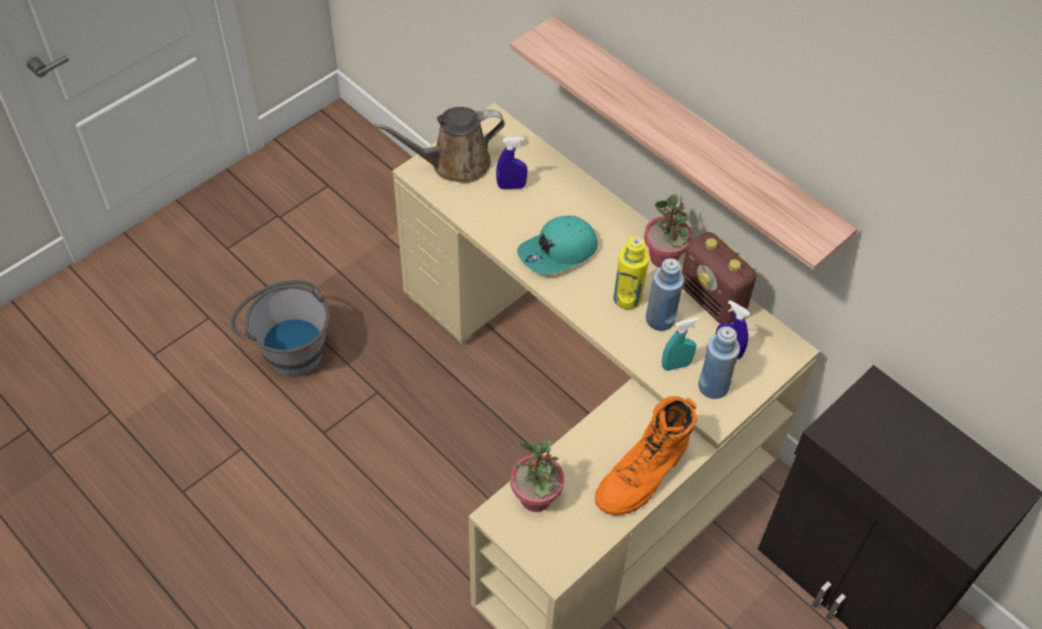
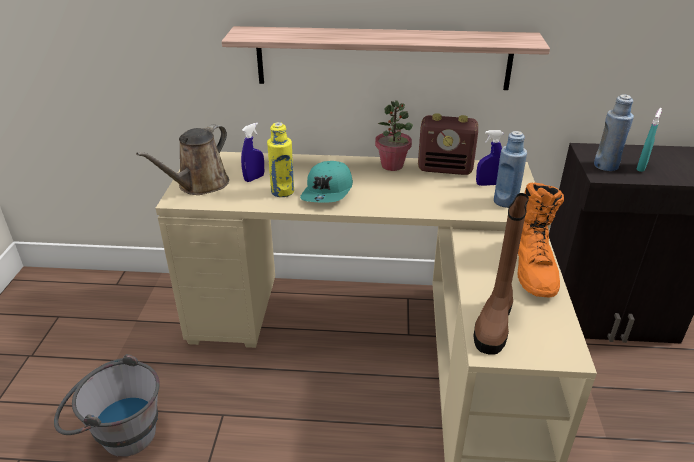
camera: 40 degrees left, 20 degrees down
potted plant [510,441,564,512] -> brown boot [473,193,529,355]
yellow bottle [614,236,649,310] -> yellow bottle moved to [267,122,294,197]
blue bottle [646,258,684,331] -> blue bottle moved to [594,94,634,171]
turquoise spray bottle [662,318,699,371] -> turquoise spray bottle moved to [637,108,662,172]

